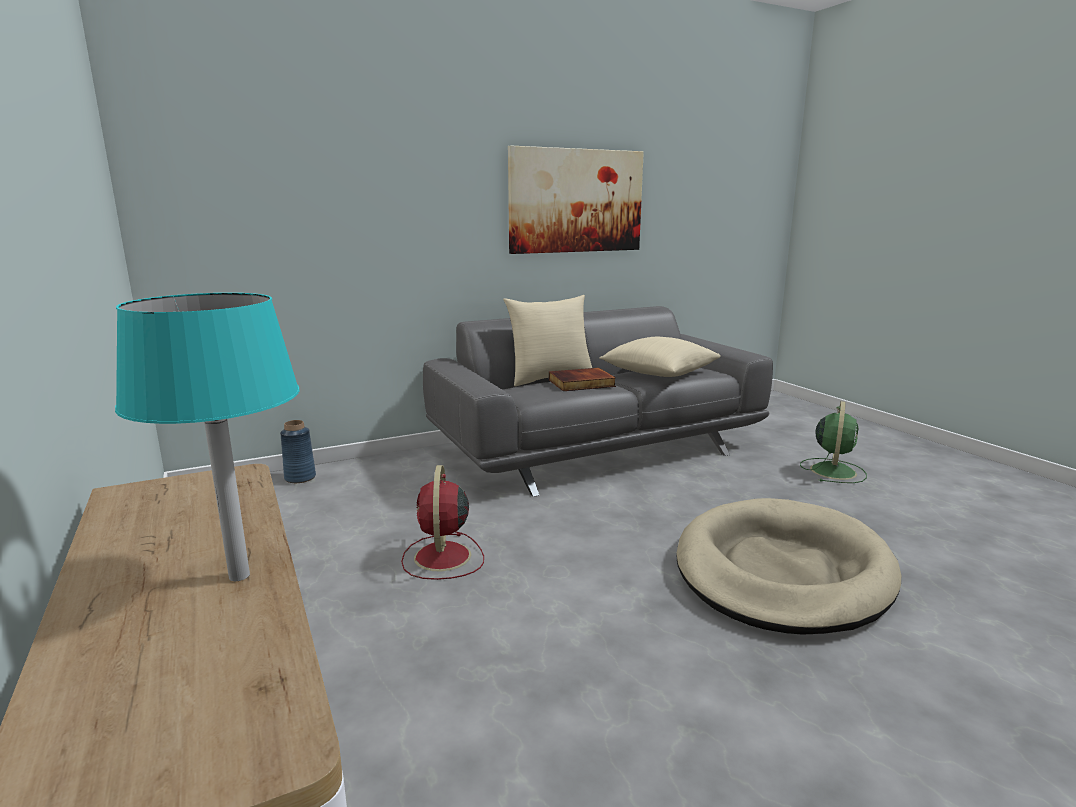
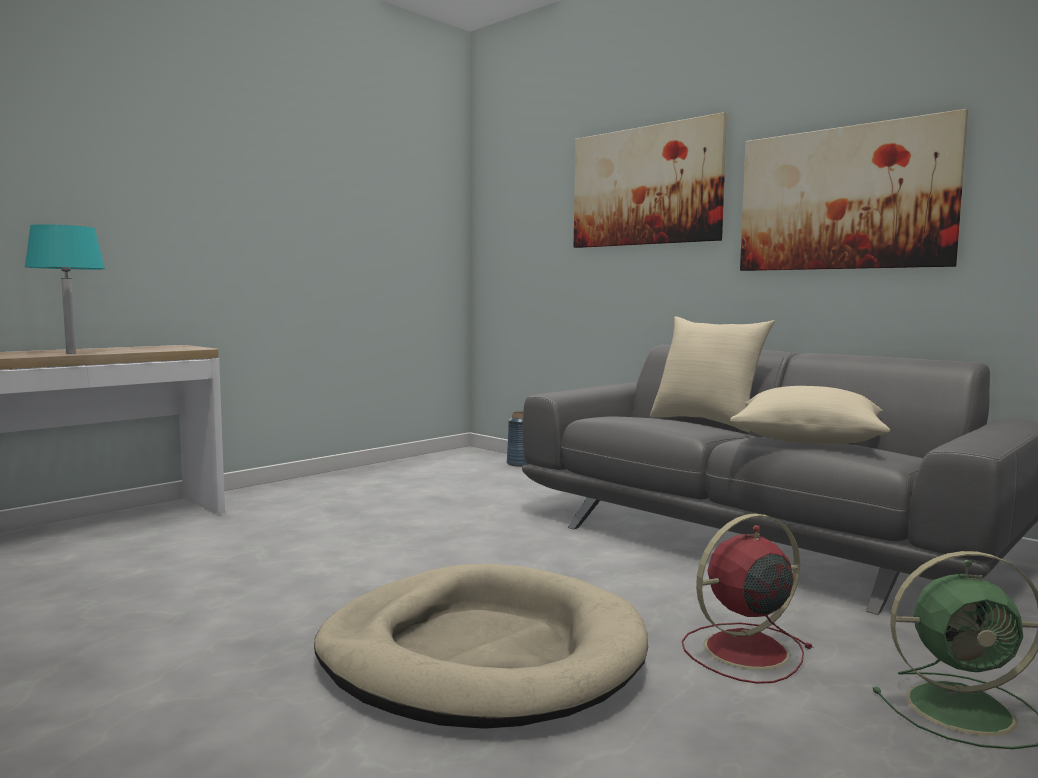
camera: 70 degrees right, 10 degrees down
red fan [401,465,484,580] -> red fan moved to [682,513,814,684]
book [549,368,616,391] -> none
none -> picture [574,112,727,248]

